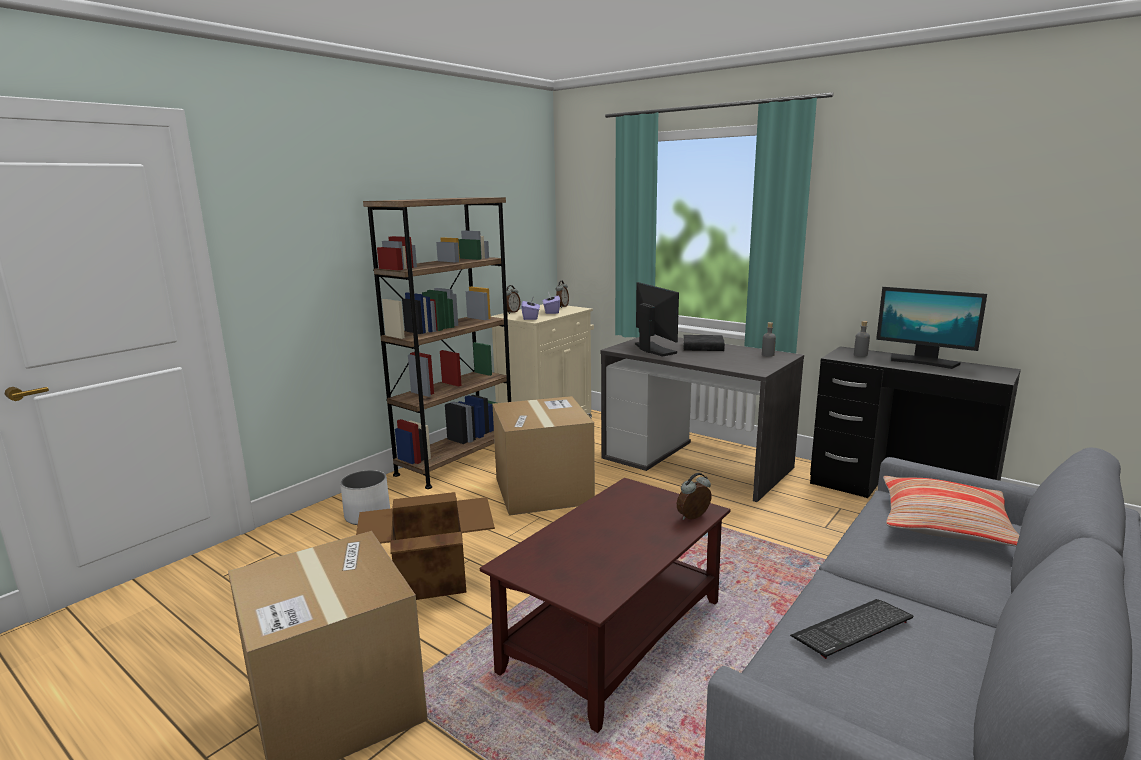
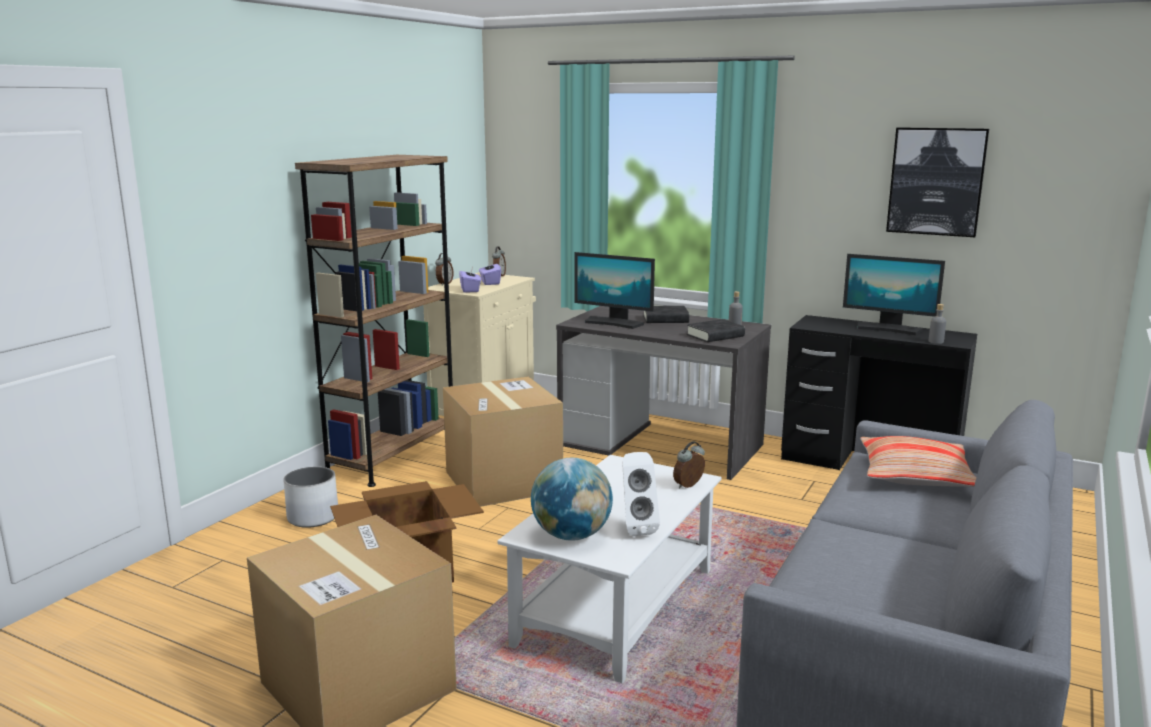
camera: 10 degrees left, 0 degrees up
brown coffee table [480,478,731,733] -> white coffee table [497,455,721,683]
monitor [635,282,679,357] -> monitor turned 150 degrees clockwise [574,252,655,329]
keyboard [790,599,913,659] -> none
grey bottle [854,321,870,357] -> grey bottle moved to [929,304,946,344]
none -> globe [531,458,613,541]
none -> white speaker [622,452,660,536]
none -> black book [687,319,745,342]
none -> picture [886,127,989,237]

